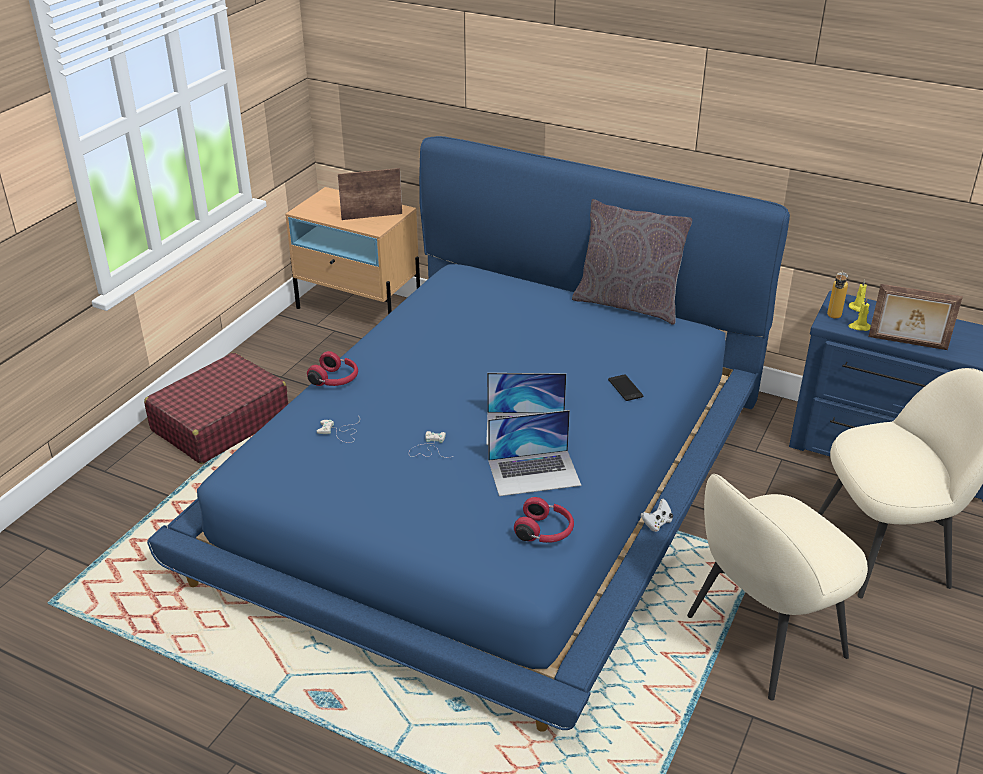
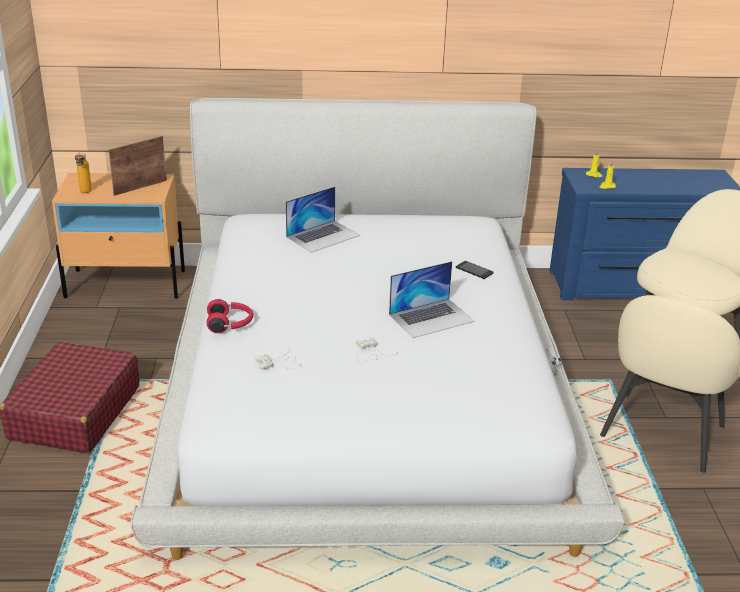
camera: 30 degrees left, 5 degrees down
blue bed [147,136,790,732] -> white bed [130,98,624,560]
laptop [488,410,581,496] -> laptop moved to [286,187,360,253]
red headphones [514,497,574,543] -> none
grey pillow [572,199,692,325] -> none
bottle [827,271,848,319] -> bottle moved to [75,151,92,193]
picture frame [868,284,963,350] -> none

